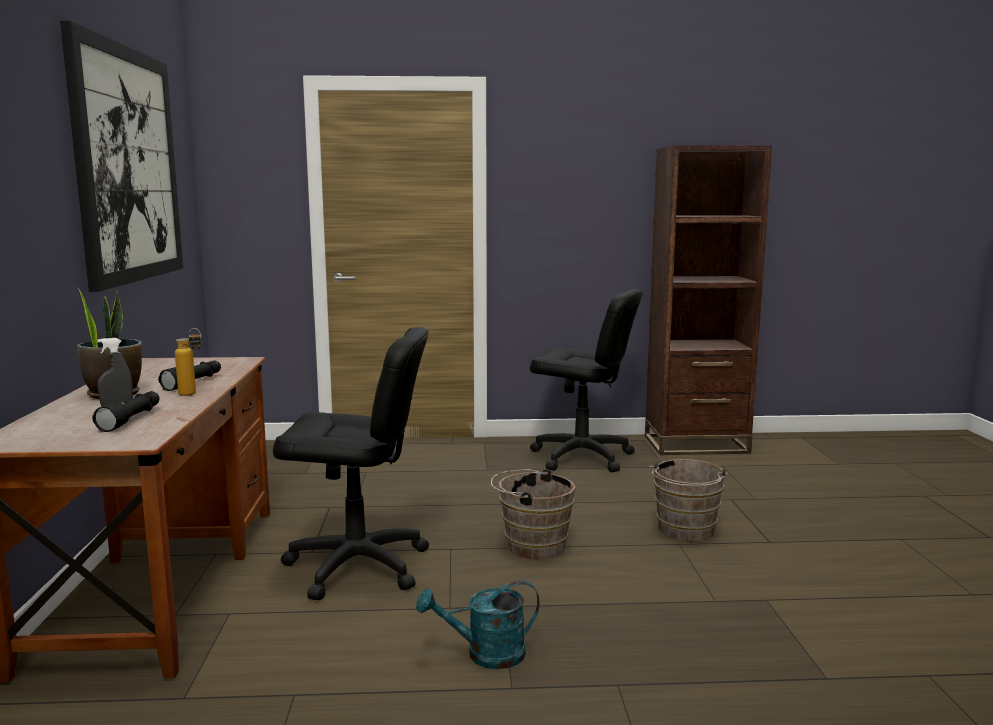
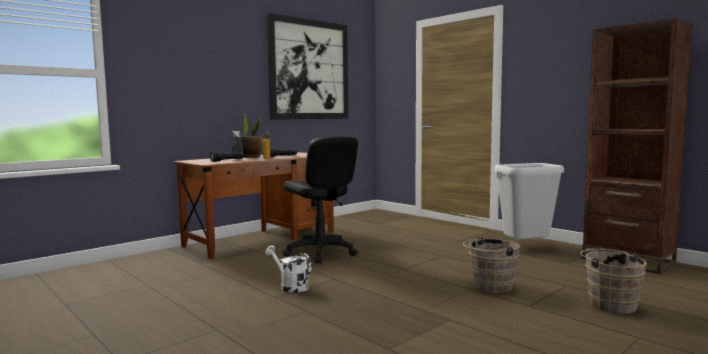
camera: 50 degrees right, 5 degrees down
turquoise watering can [416,580,540,669] -> white watering can [265,245,311,293]
brown bucket [491,469,576,560] -> brown bucket moved to [580,249,647,314]
black office chair [530,289,643,472] -> grey trash can [494,163,564,240]

